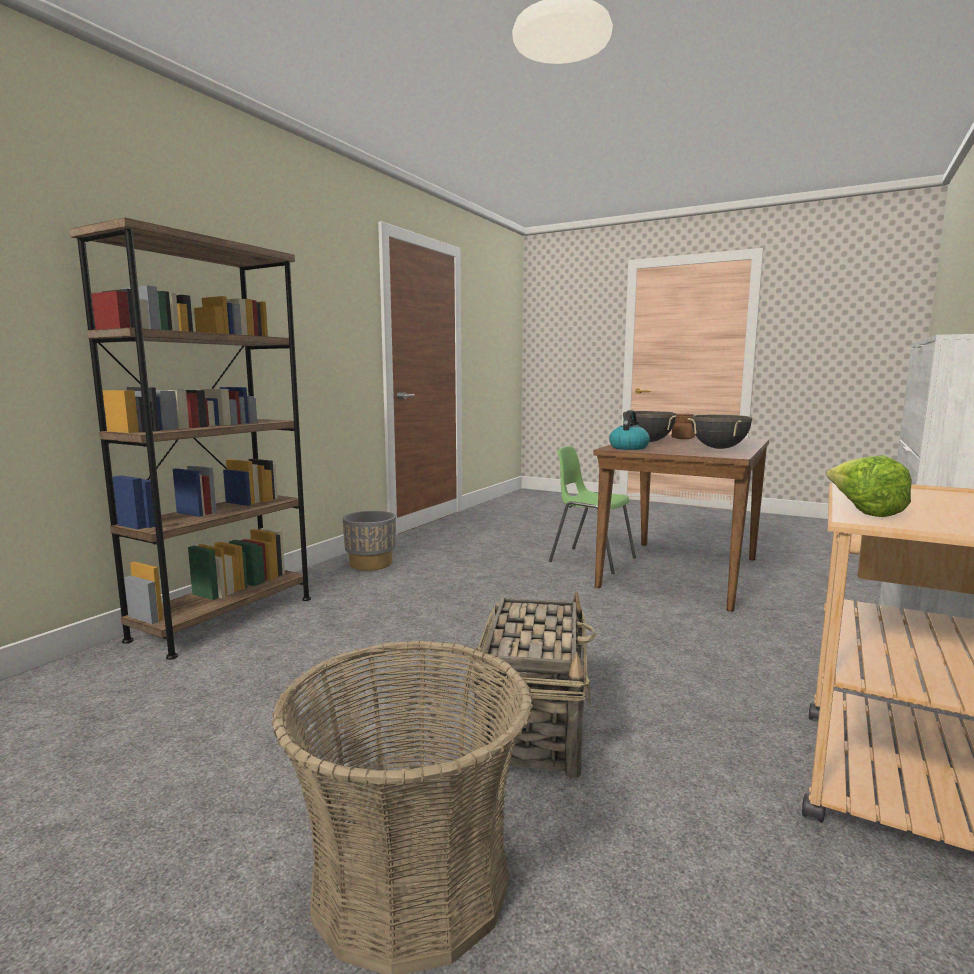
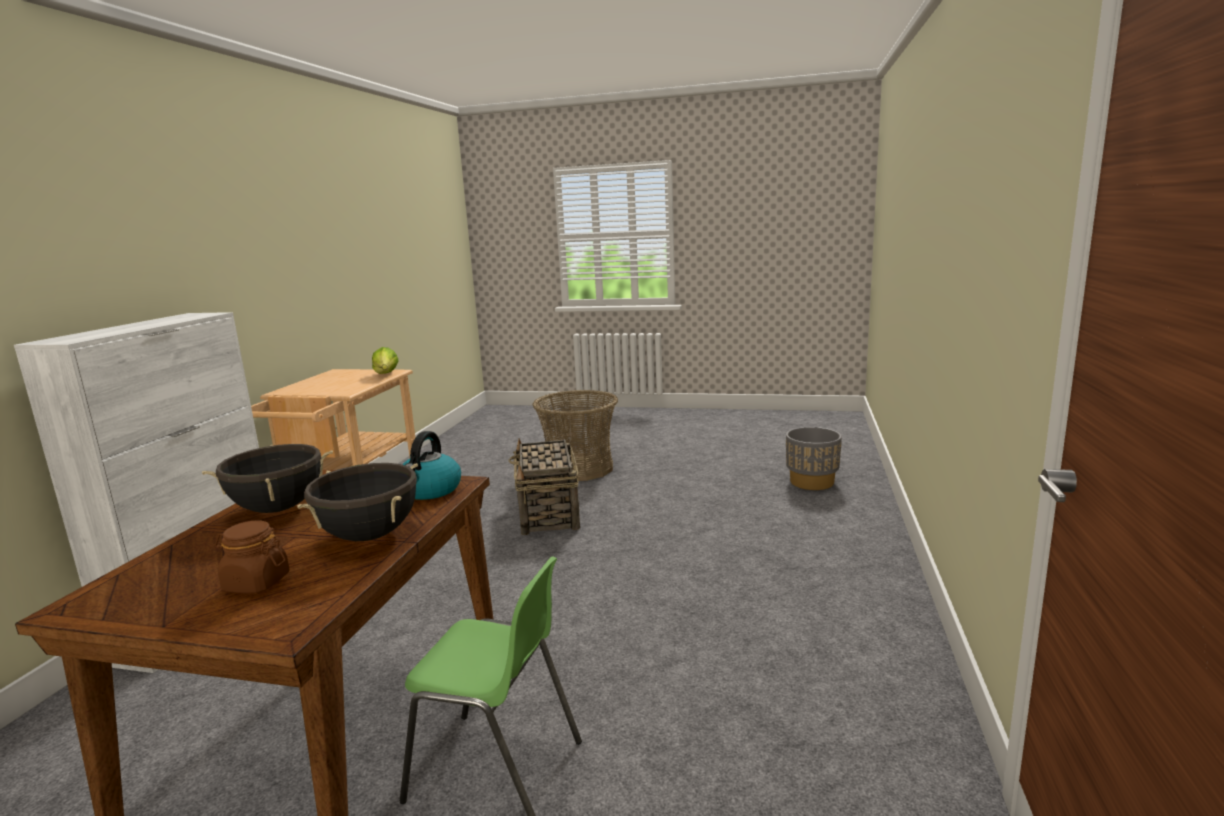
camera: 165 degrees right, 5 degrees up
brown bookcase [70,217,311,660] -> none
grey planter [343,511,396,571] -> grey planter moved to [786,427,842,490]

